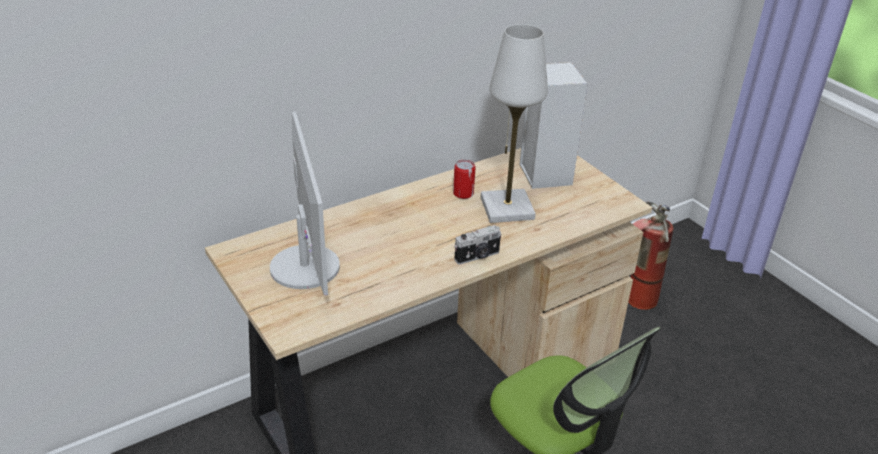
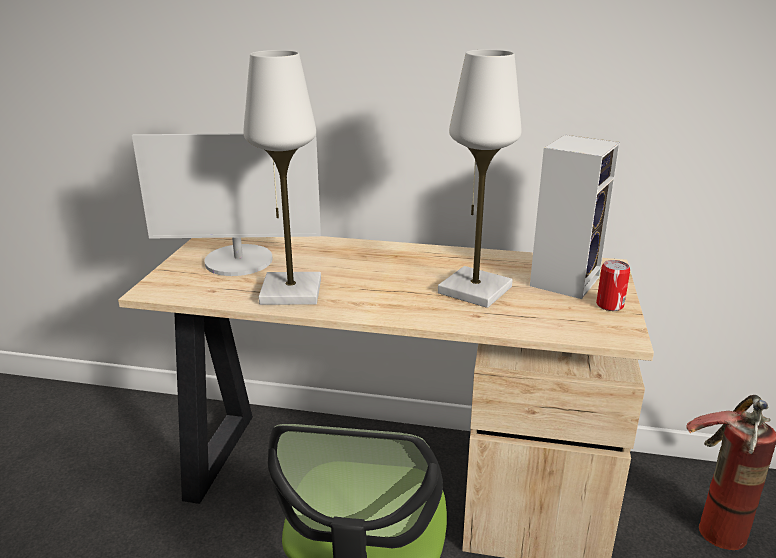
camera: 45 degrees right, 10 degrees down
monitor [270,112,340,295] -> monitor turned 60 degrees clockwise [132,134,321,276]
can [453,160,476,199] -> can moved to [596,260,630,311]
camera [454,225,502,265] -> none
none -> white table lamp [243,50,321,305]

